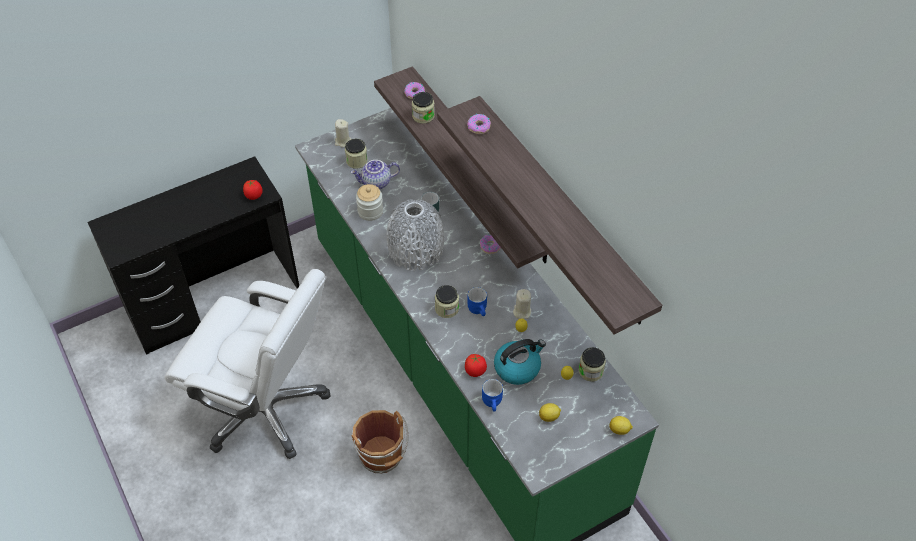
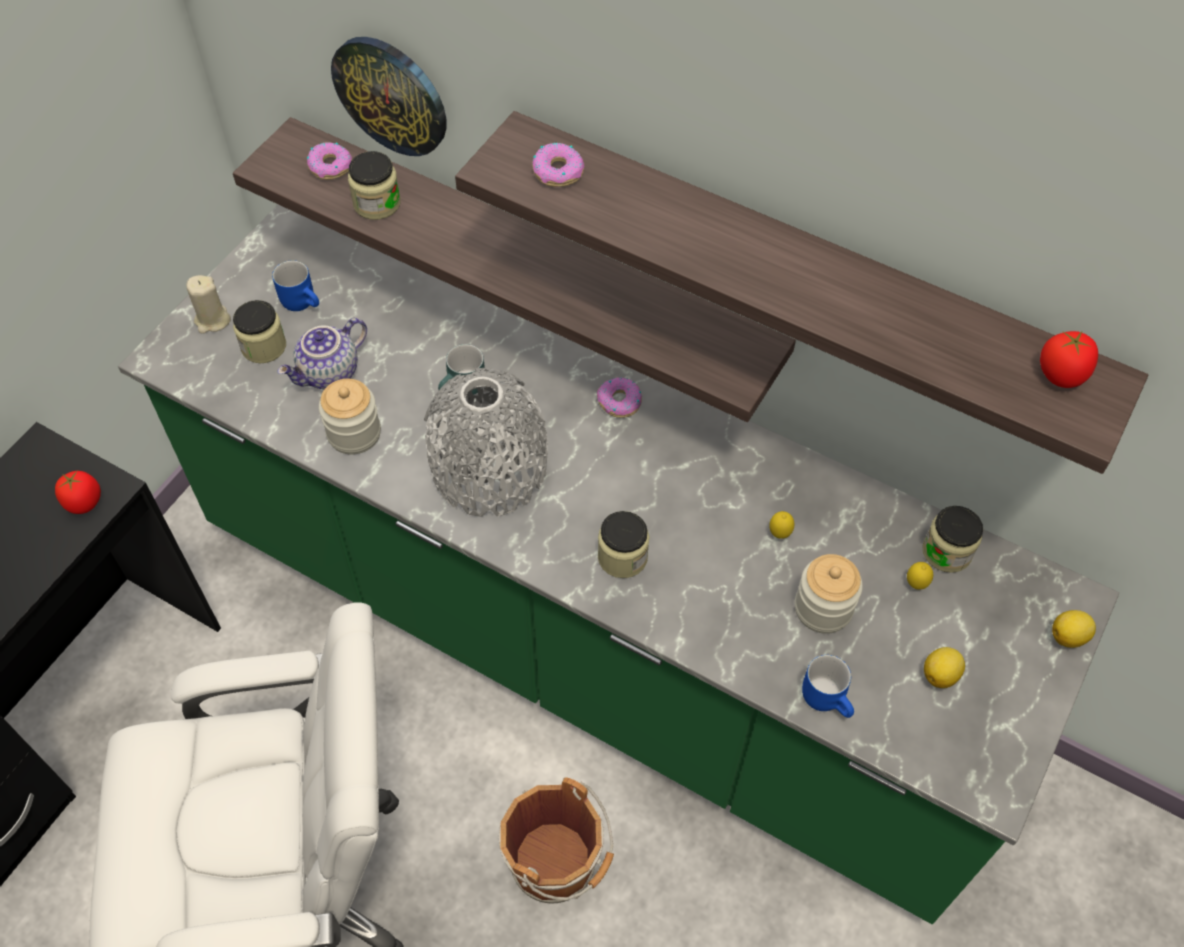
camera: 30 degrees left, 5 degrees up
tomato [465,354,487,377] -> tomato moved to [1040,331,1098,388]
blue mug [468,287,487,316] -> blue mug moved to [272,260,319,311]
kettle [494,339,546,385] -> jar [795,554,863,634]
beige candle [513,289,531,319] -> none
none -> wall clock [331,37,446,156]

